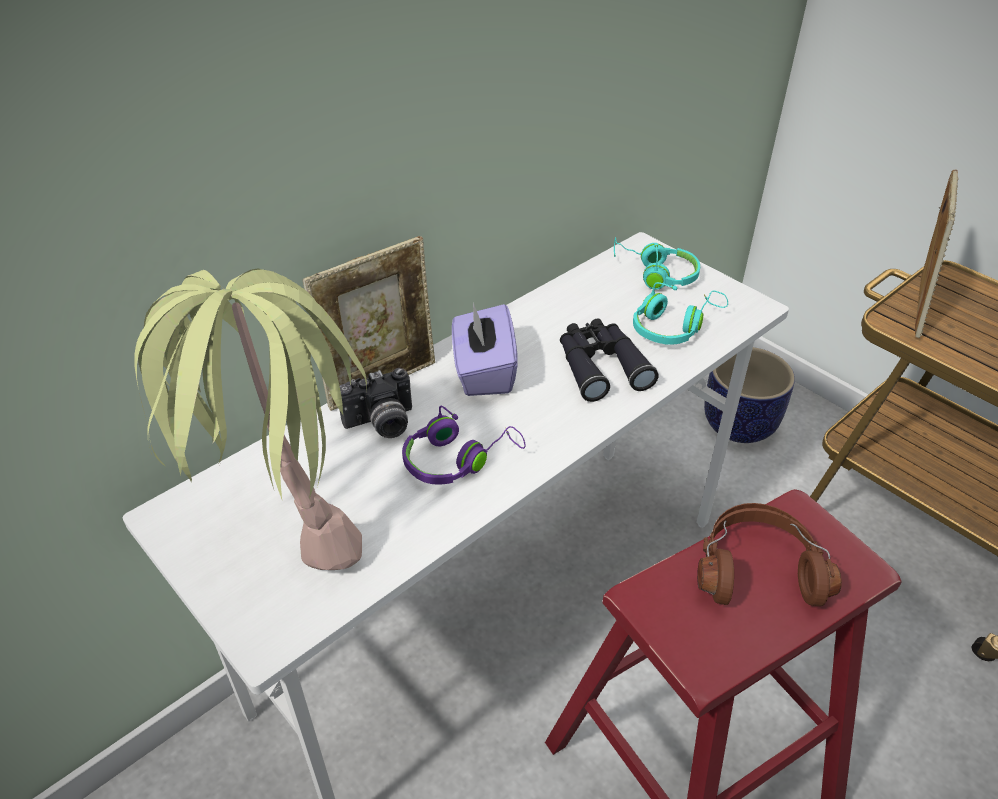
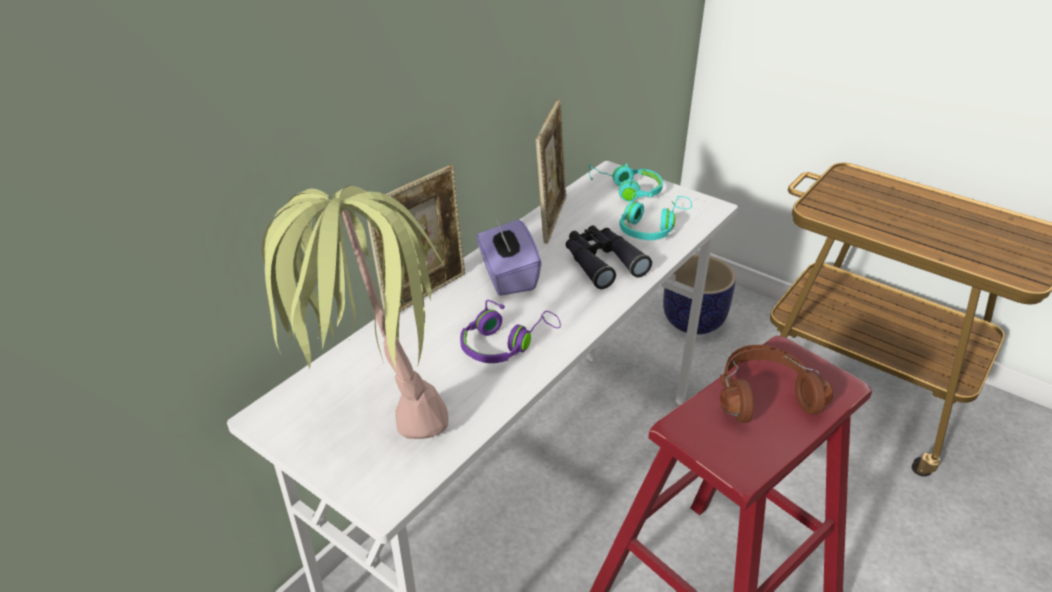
camera: 10 degrees left, 5 degrees down
camera [340,368,412,438] -> none
picture frame [915,170,958,338] -> picture frame moved to [536,100,567,244]

